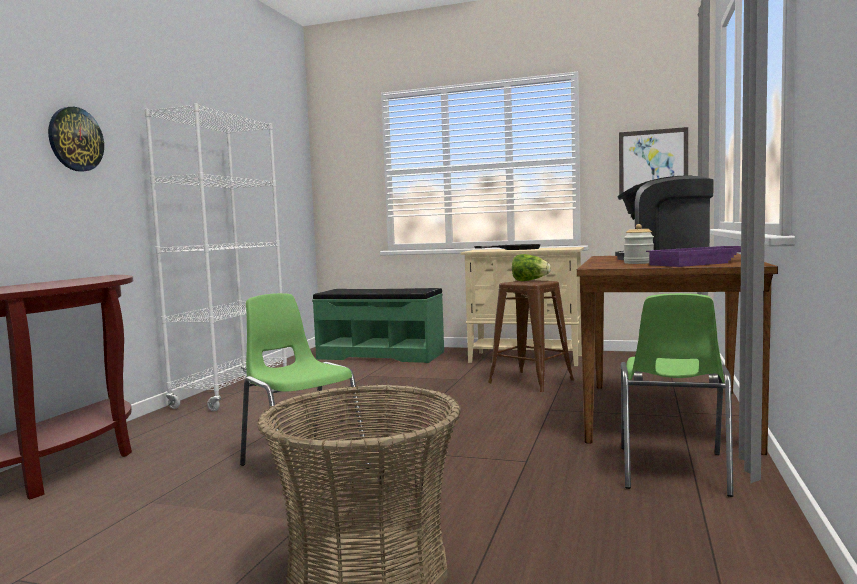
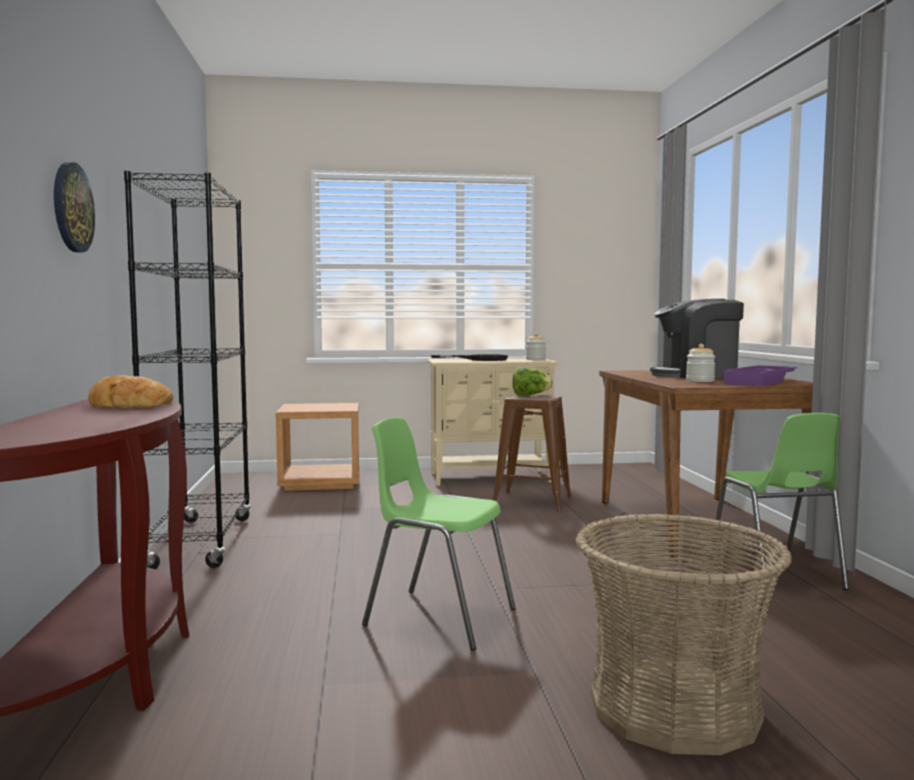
camera: 25 degrees left, 0 degrees up
white bookcase [145,103,287,411] -> black bookcase [124,171,251,569]
green bench [312,288,444,363] -> brown nightstand [276,403,360,491]
picture [619,127,688,195] -> none
none -> bread [88,375,174,408]
none -> jar [526,333,546,360]

